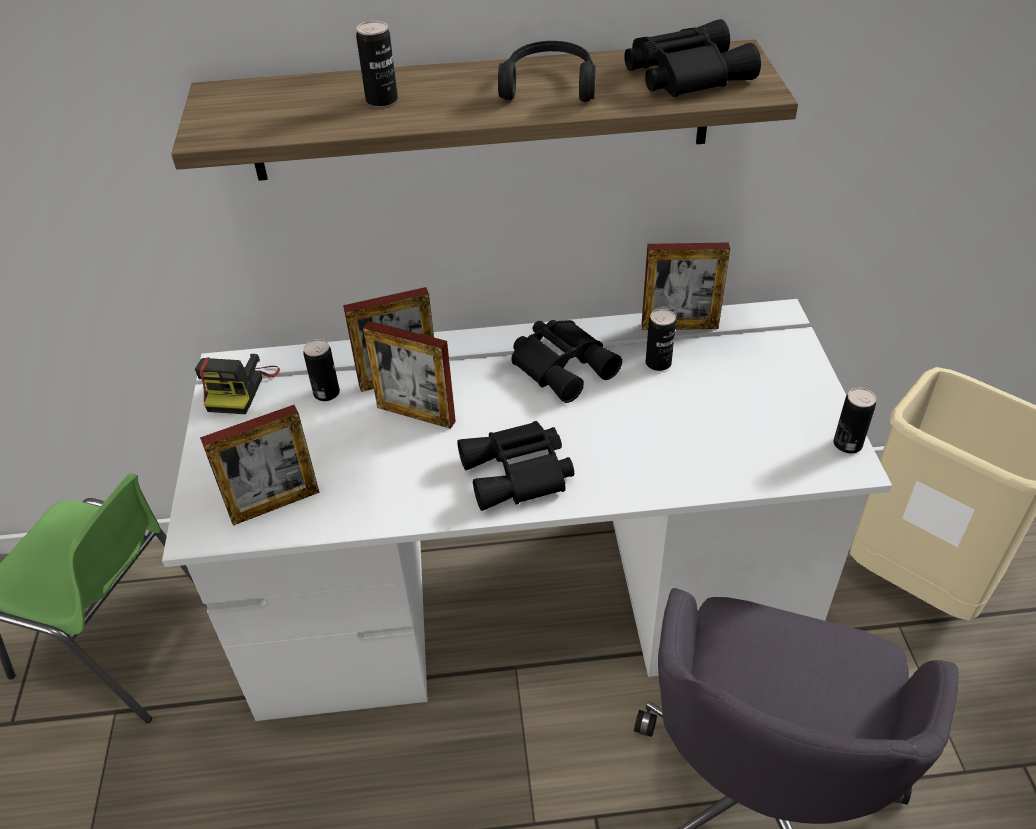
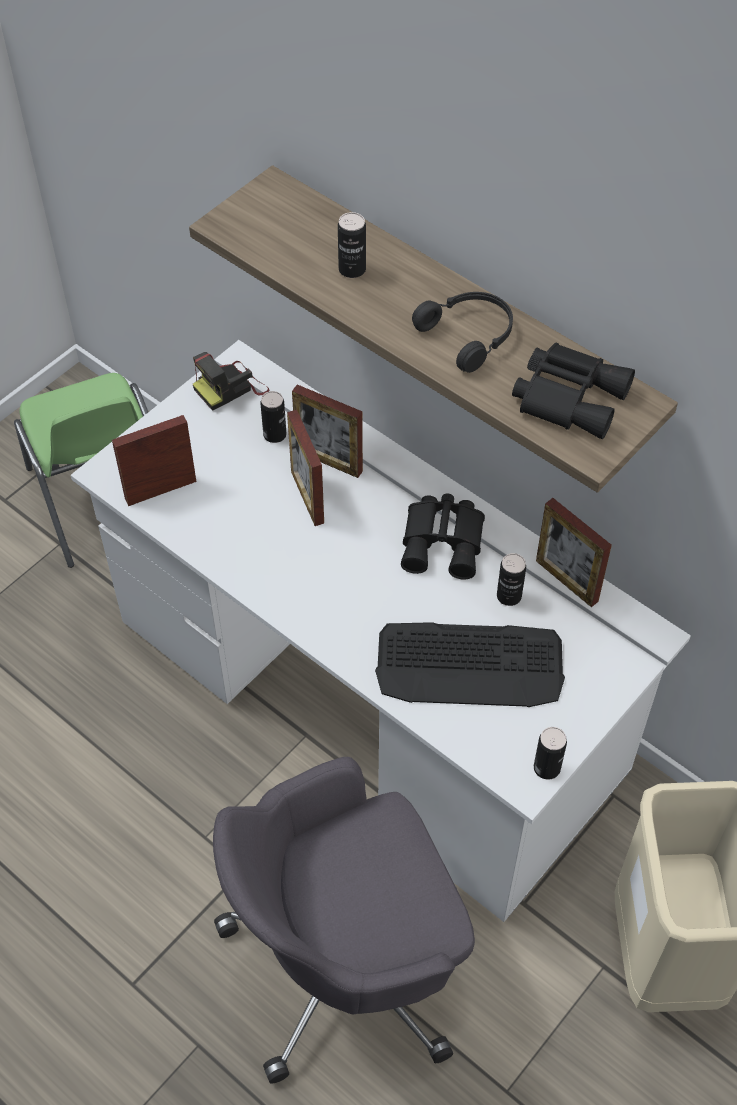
camera: 45 degrees right, 10 degrees up
picture frame [200,405,320,525] -> picture frame turned 135 degrees clockwise [112,415,196,506]
black binoculars [457,421,574,511] -> none
none -> keyboard [375,622,565,707]

